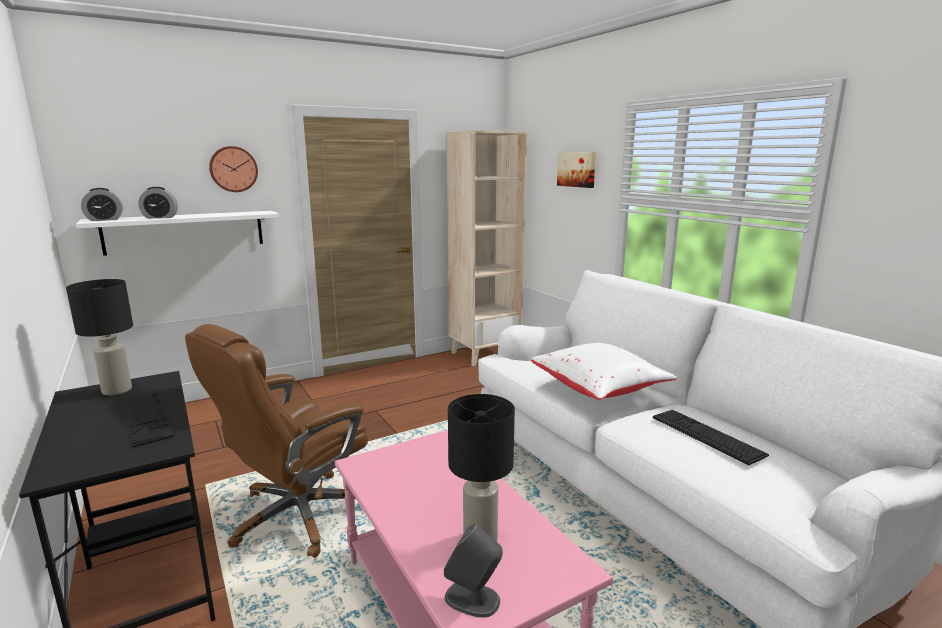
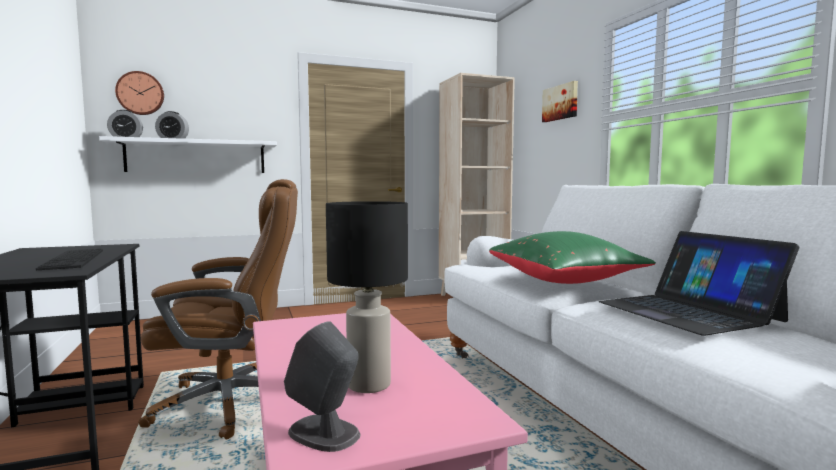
camera: 10 degrees right, 10 degrees down
black table lamp [66,279,133,395] -> none
brown office chair [185,324,368,558] -> brown office chair turned 150 degrees counterclockwise [139,179,298,439]
wall clock [209,146,258,192] -> wall clock moved to [115,71,164,115]
white pillow [531,343,677,400] -> green pillow [489,231,656,284]
keyboard [653,410,769,466] -> laptop [599,231,800,336]

